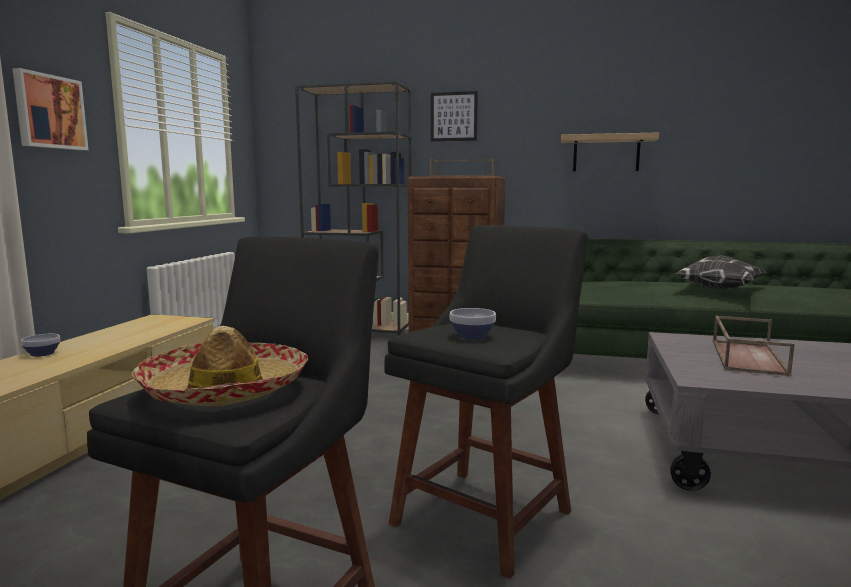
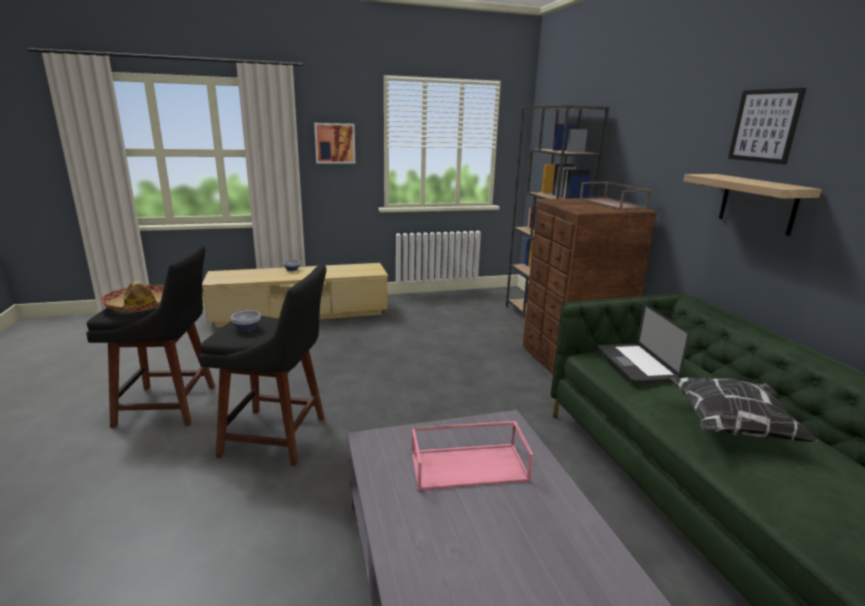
camera: 60 degrees right, 10 degrees up
picture [431,91,478,142] -> picture moved to [728,88,806,165]
brown tray [713,316,795,376] -> pink tray [411,421,533,491]
none -> laptop [597,304,690,383]

